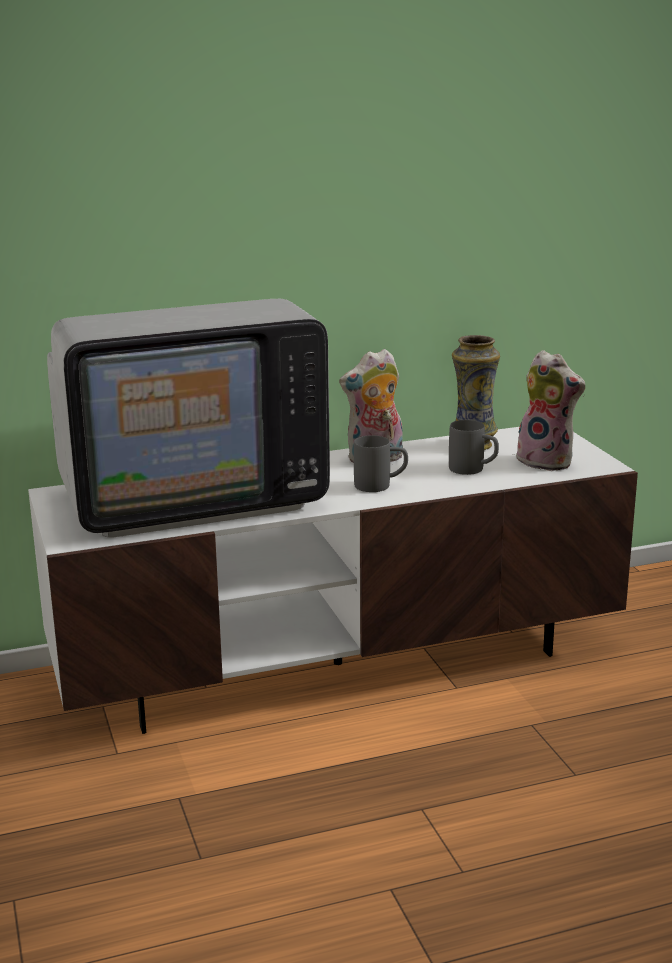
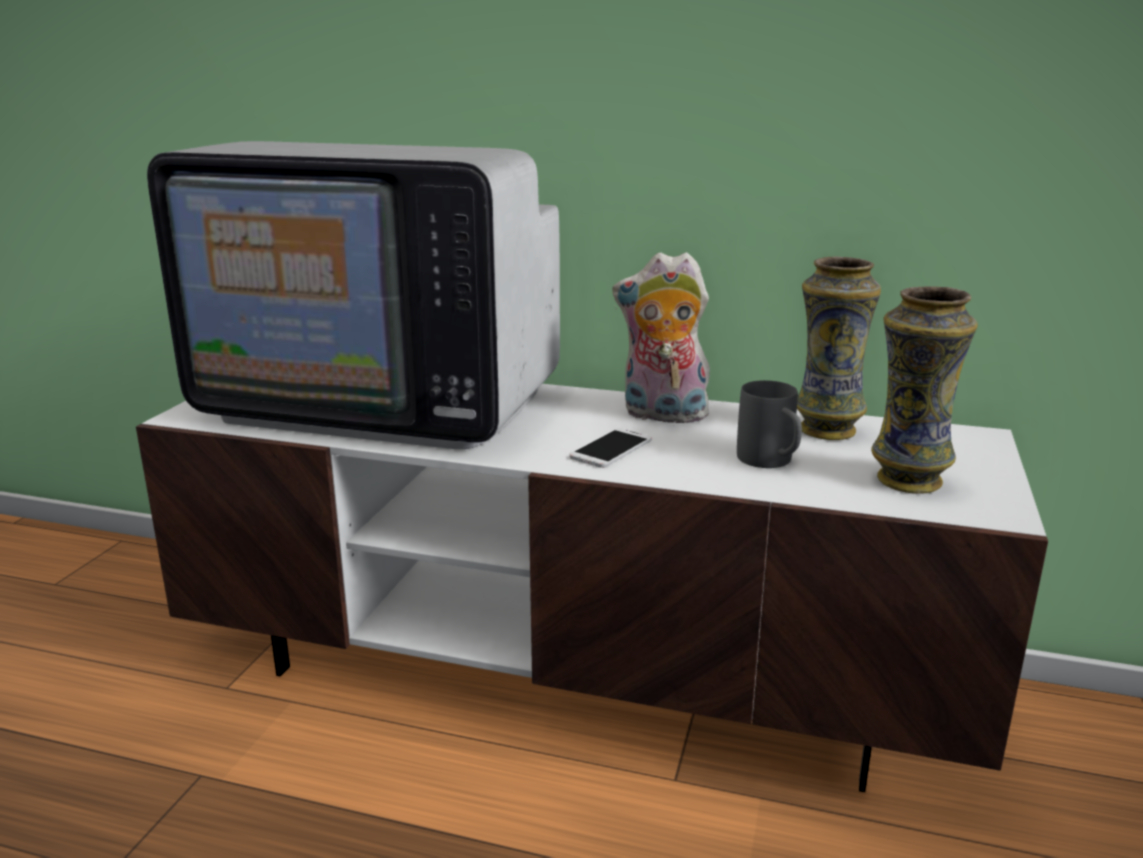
camera: 35 degrees right, 0 degrees up
grey mug [354,435,408,492] -> phone [569,428,652,468]
plush toy [516,350,585,471] -> vase [871,287,977,494]

